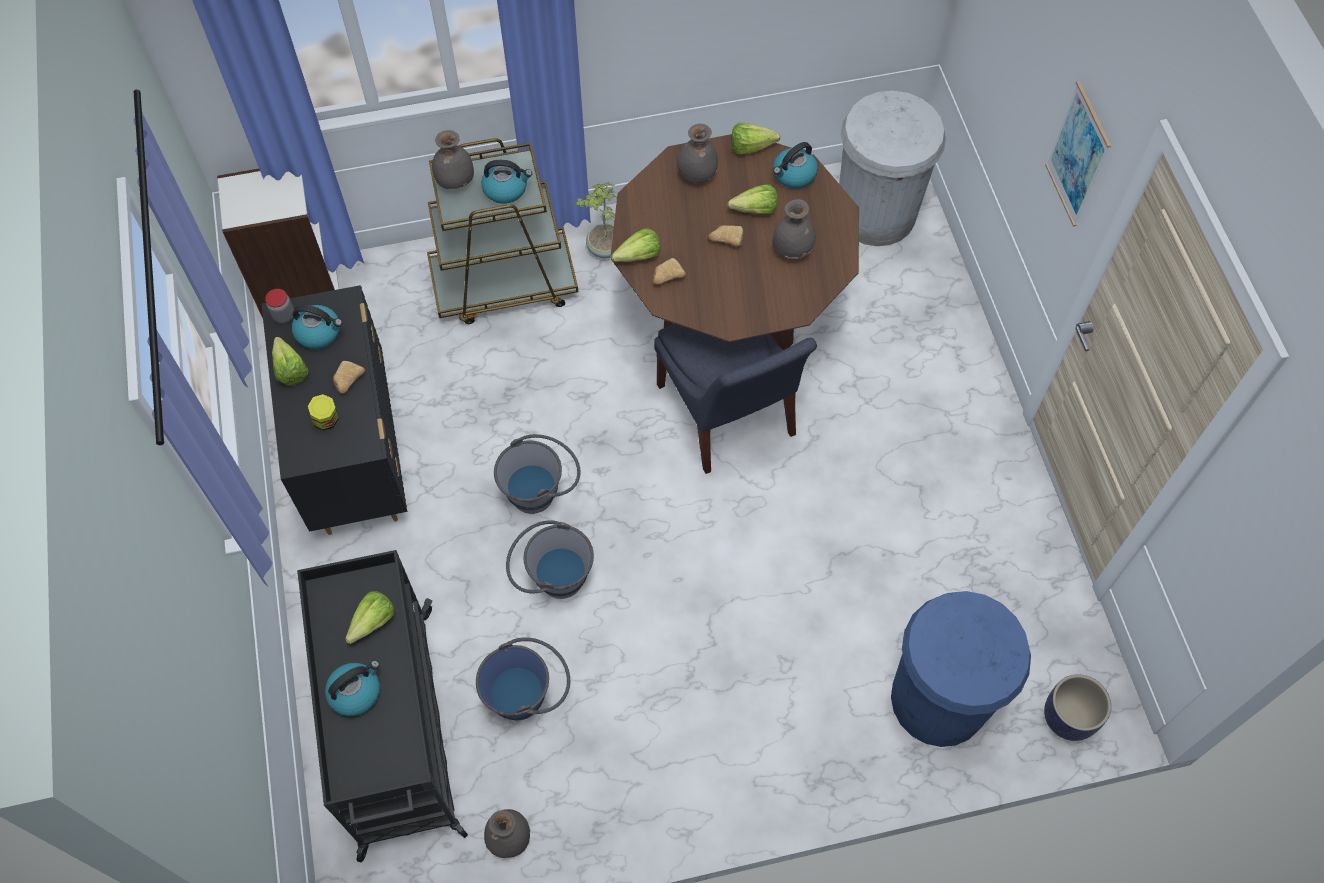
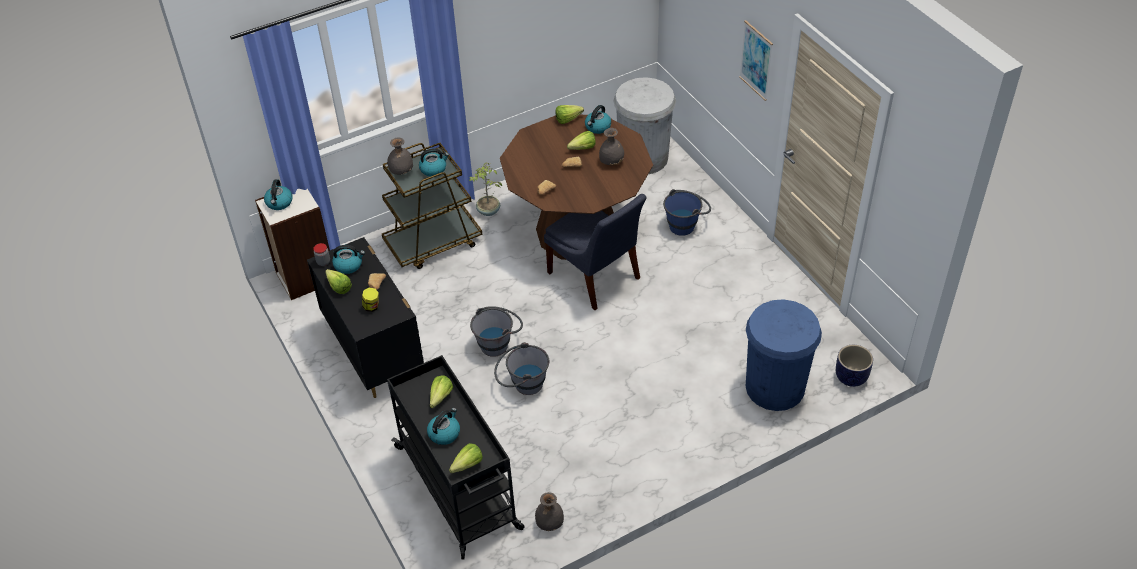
camera: 15 degrees left, 15 degrees down
blue bucket [476,637,570,720] -> blue bucket moved to [663,189,711,236]
lettuce [611,228,661,262] -> lettuce moved to [449,443,483,473]
grey vase [677,123,718,183] -> none
none -> kettle [264,179,293,210]

